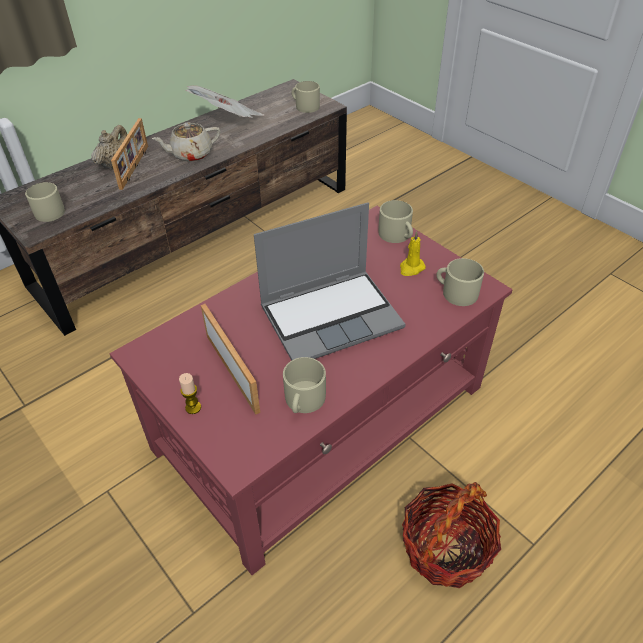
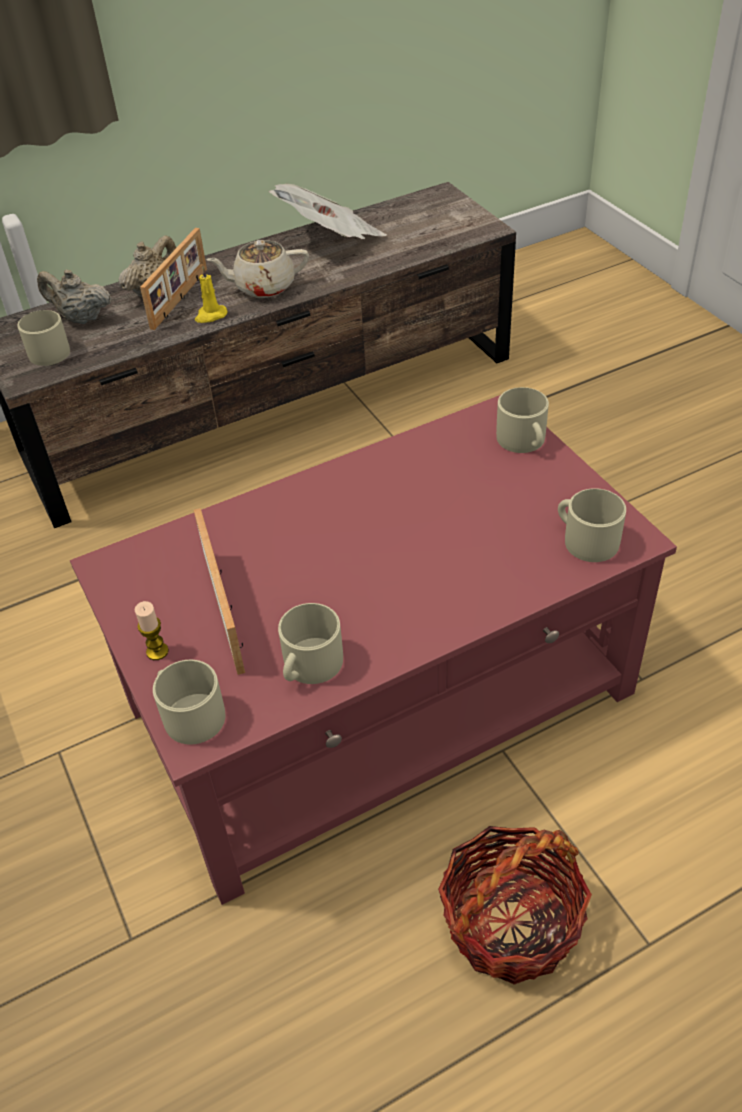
camera: 15 degrees right, 0 degrees up
laptop [254,202,405,361] -> none
beige mug [292,81,320,113] -> beige mug moved to [153,660,225,745]
yellow candle [400,231,426,276] -> yellow candle moved to [195,266,227,323]
none -> beige teapot [37,269,112,324]

